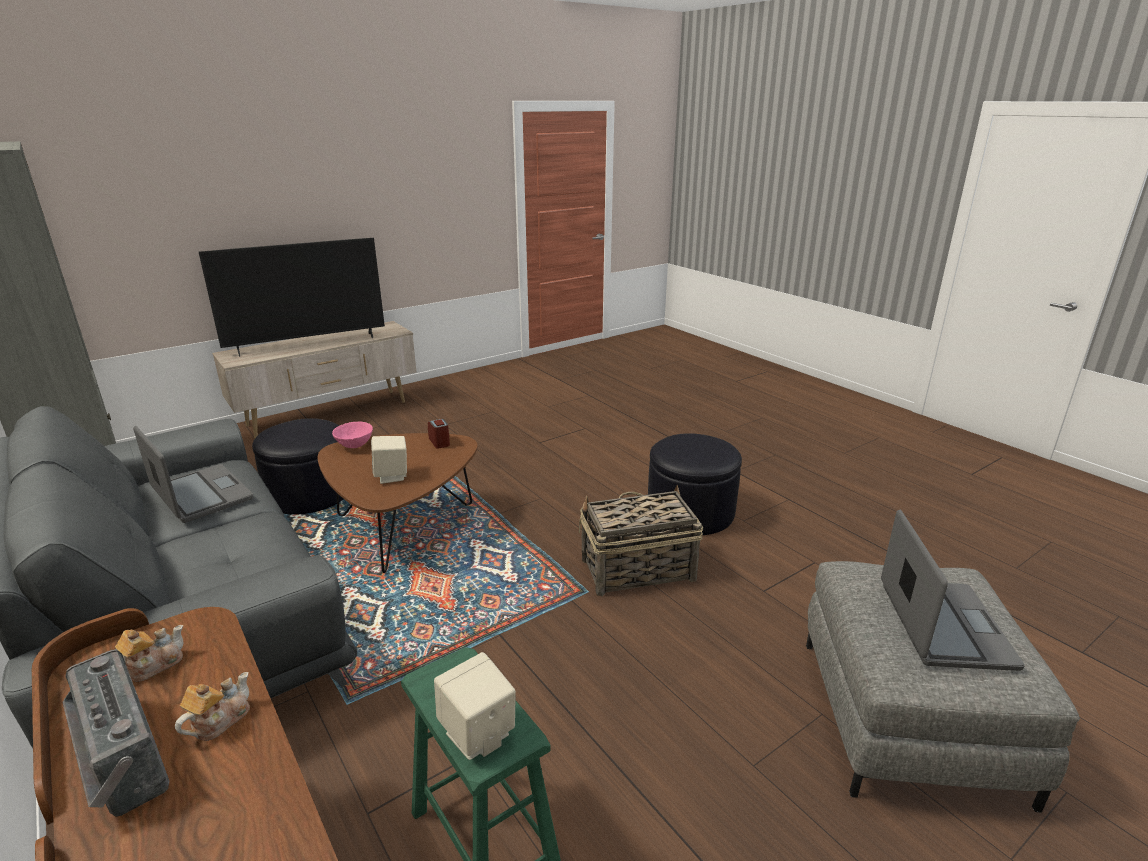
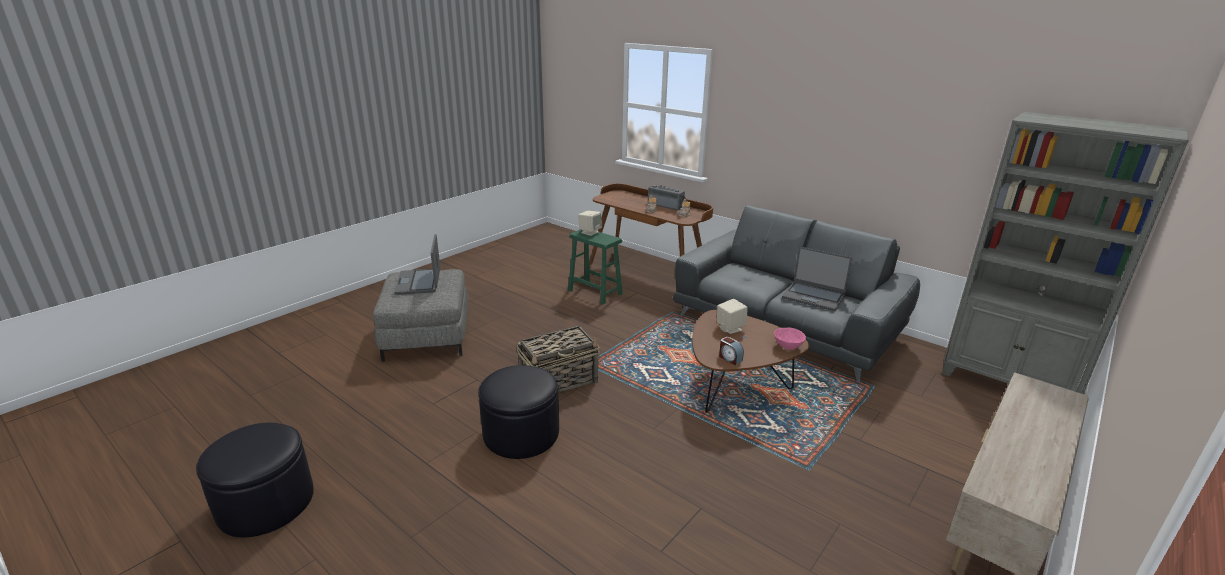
camera: 165 degrees right, 0 degrees up
television [199,238,385,357] -> none
black ottoman [252,418,344,515] -> black ottoman moved to [196,423,314,537]

